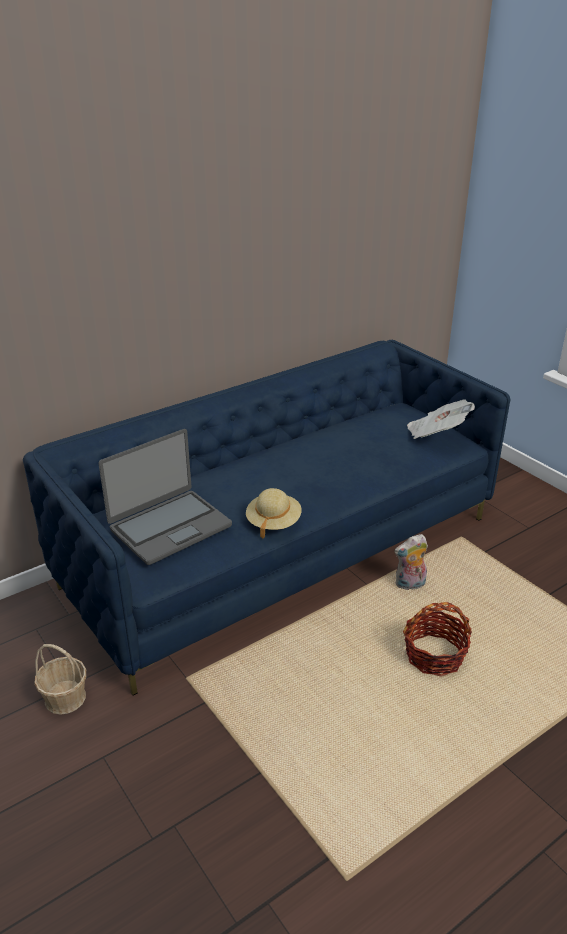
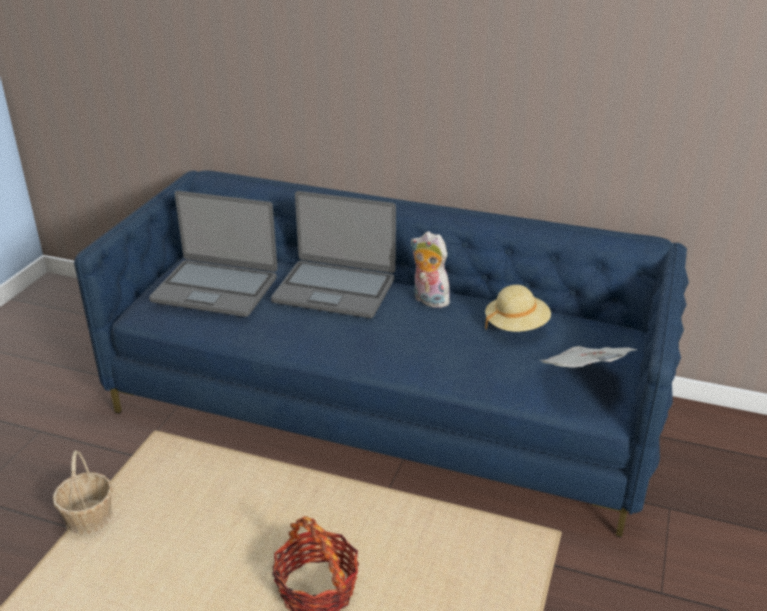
camera: 55 degrees right, 0 degrees up
basket [34,644,86,715] -> basket moved to [53,450,113,534]
beige hat [246,488,302,539] -> beige hat moved to [485,285,551,332]
plush toy [394,534,428,590] -> plush toy moved to [410,231,453,308]
none -> laptop [271,191,396,318]

